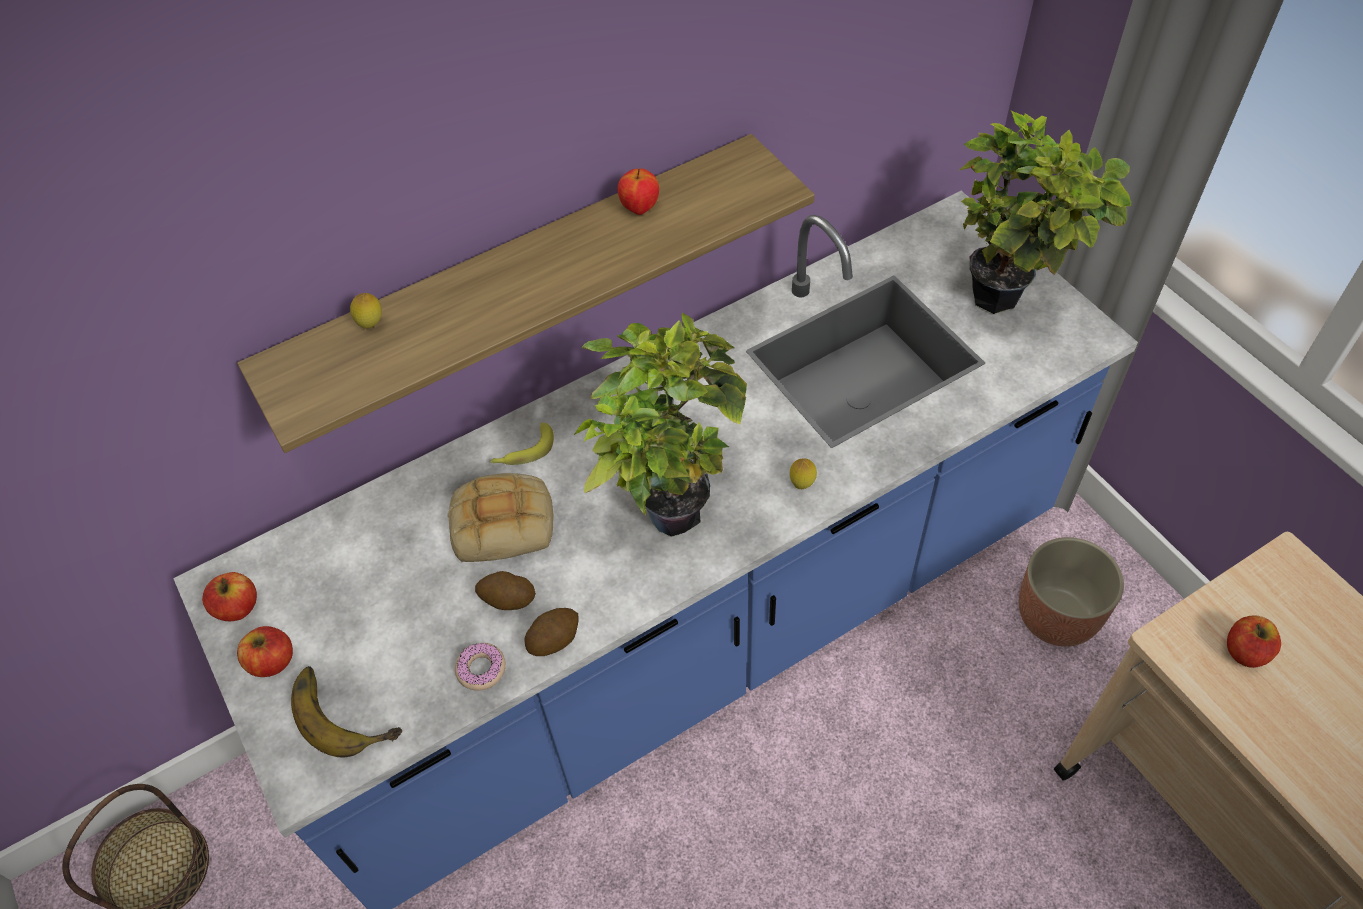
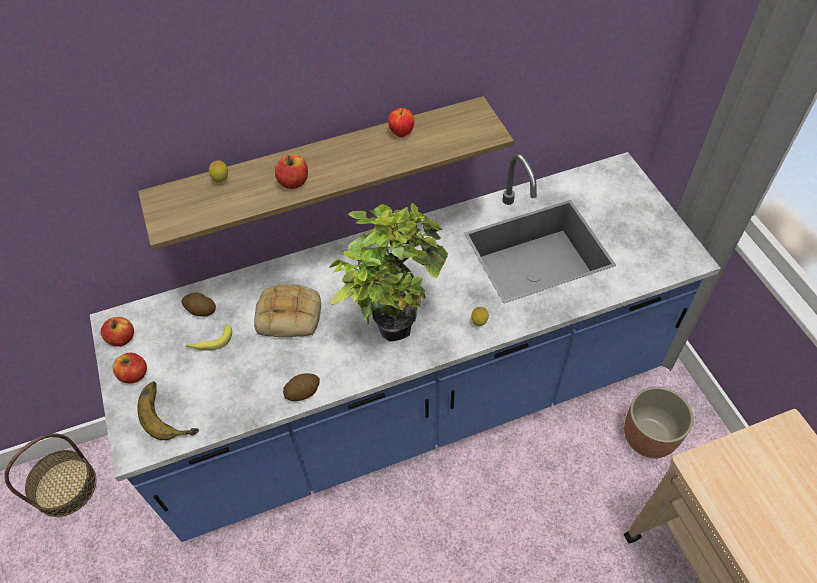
camera: 10 degrees right, 0 degrees up
donut [455,643,506,691] -> none
potato [475,571,536,610] -> potato moved to [182,293,216,317]
banana [490,423,554,465] -> banana moved to [185,324,232,351]
potted plant [958,111,1131,314] -> none
apple [1227,615,1281,668] -> apple moved to [275,154,308,189]

